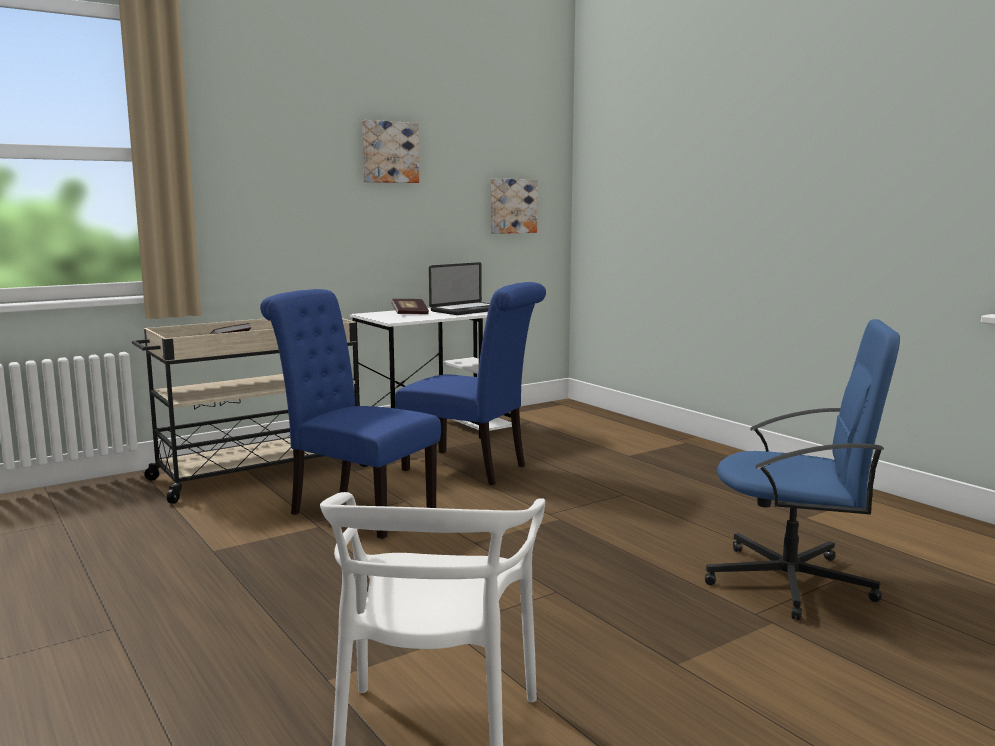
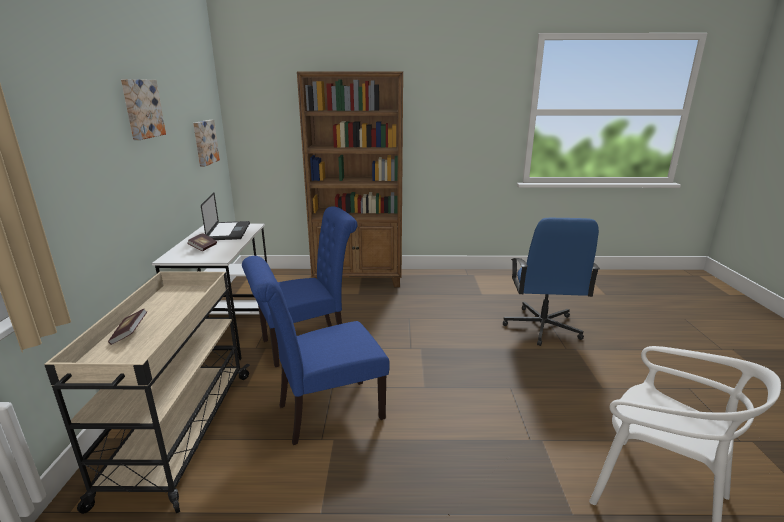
camera: 55 degrees left, 10 degrees up
blue office chair [705,319,900,620] -> blue office chair turned 135 degrees clockwise [503,218,600,346]
none -> brown bookcase [297,71,403,287]

